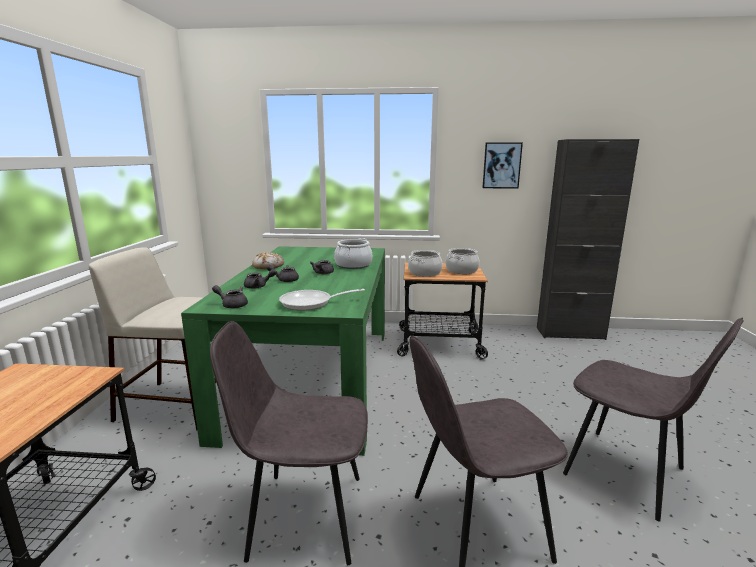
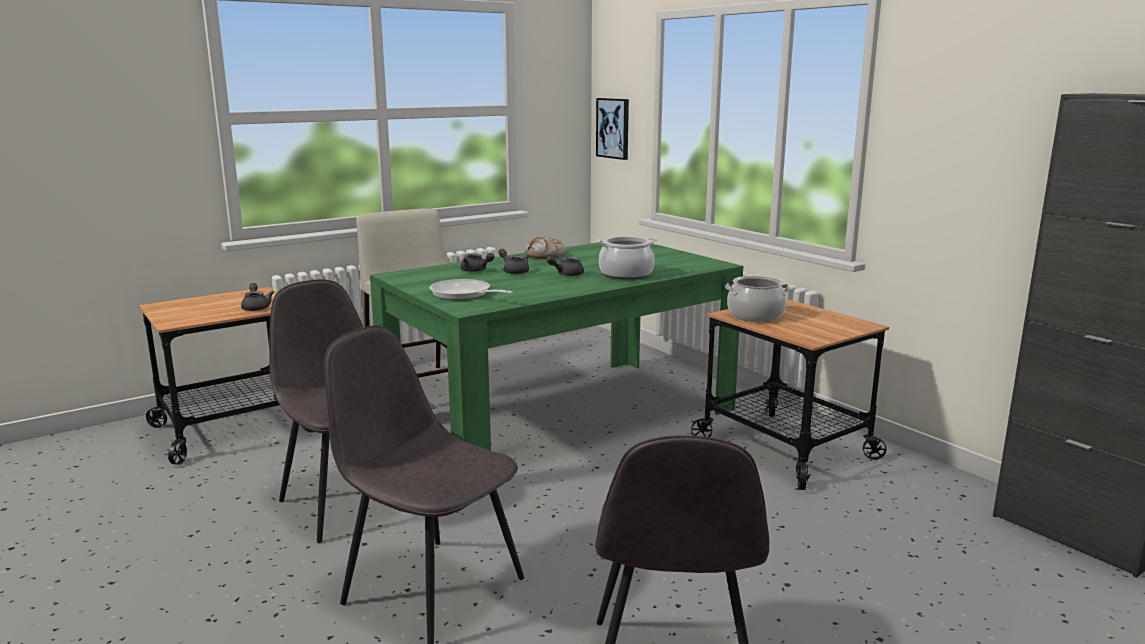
camera: 50 degrees right, 0 degrees up
grey teapot [212,285,248,308] -> grey teapot moved to [241,283,274,311]
cooking pot [445,248,480,274] -> none
picture [482,142,523,189] -> picture moved to [596,98,629,160]

